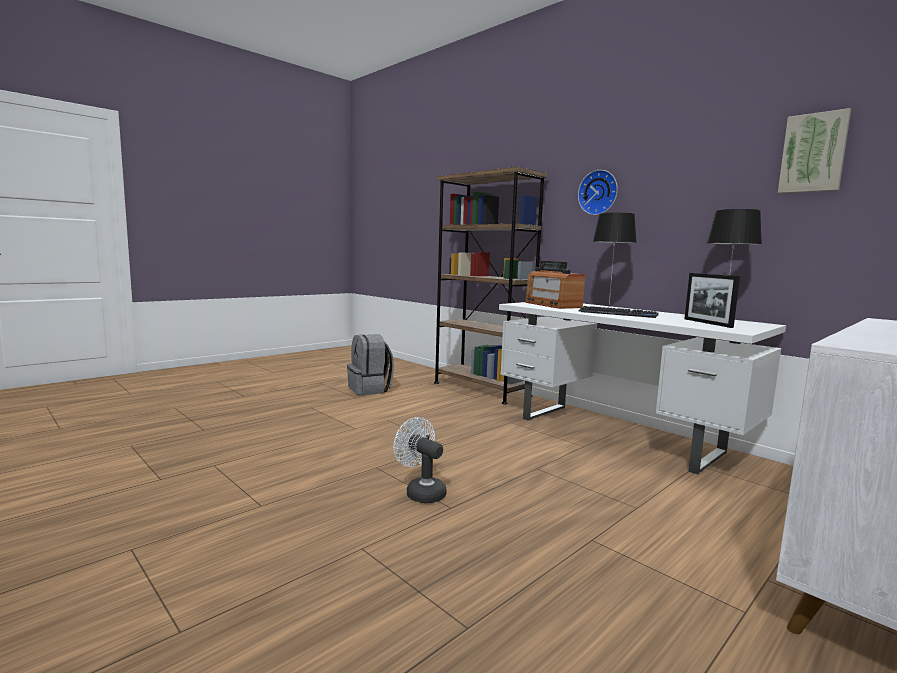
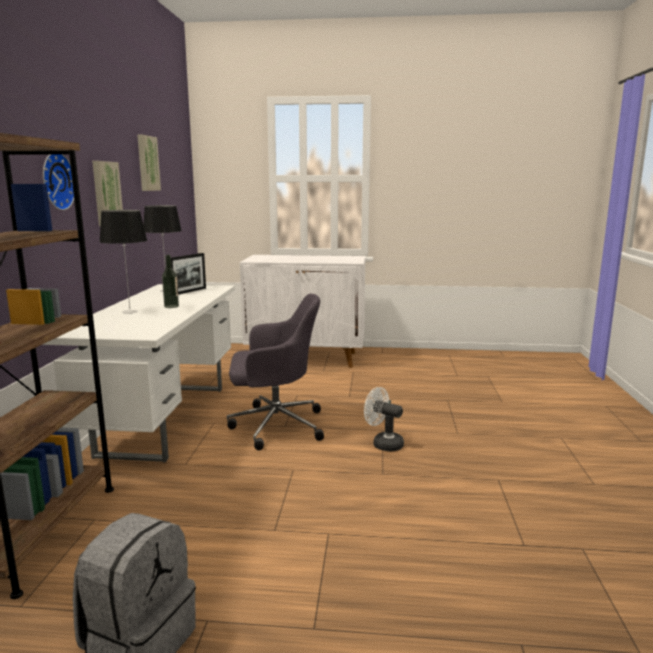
camera: 130 degrees left, 5 degrees up
white fan [393,417,446,503] -> white fan turned 120 degrees clockwise [364,387,404,452]
radio [525,261,585,309] -> none
keyboard [579,306,658,318] -> bottle [162,255,179,308]
none -> picture [92,161,123,226]
none -> grey office chair [227,294,324,450]

